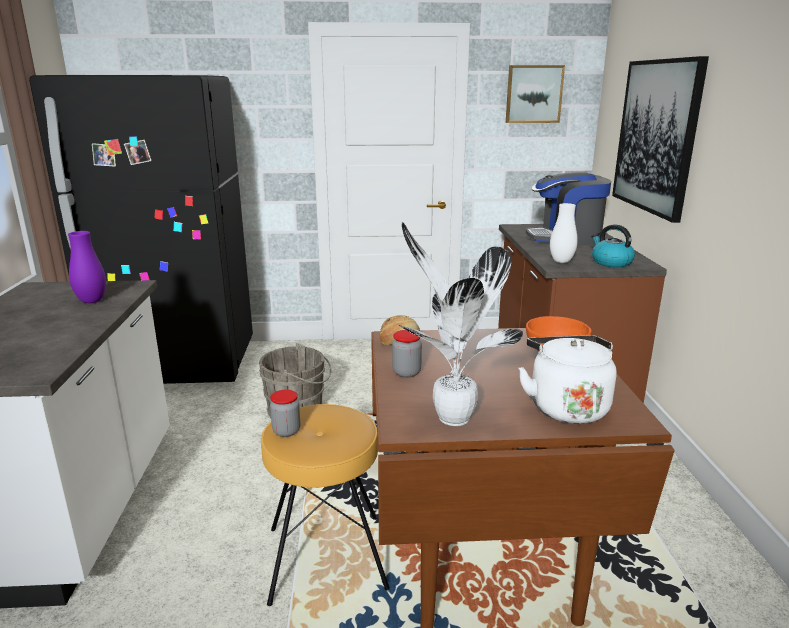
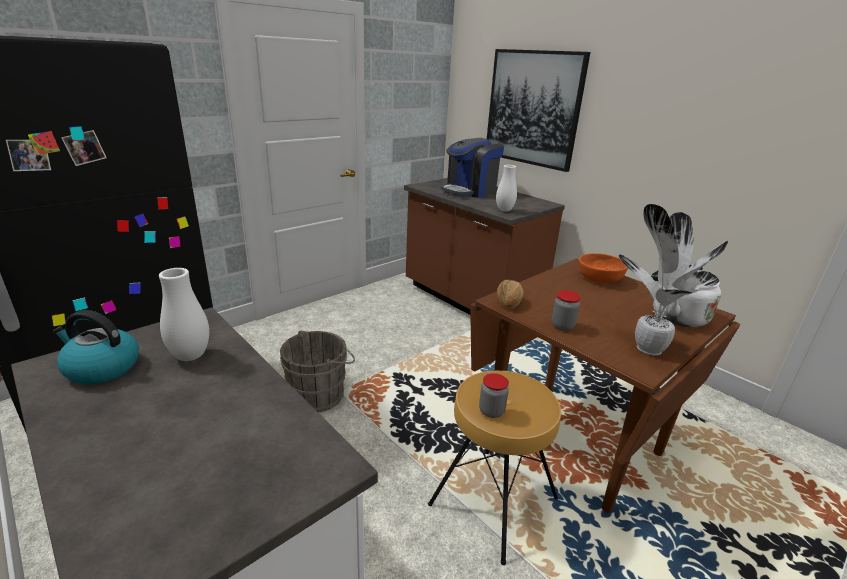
camera: 40 degrees left, 5 degrees up
purple vase [68,231,106,303] -> white vase [159,268,209,361]
picture [506,65,565,123] -> none
kettle [591,224,635,267] -> kettle moved to [53,310,139,384]

